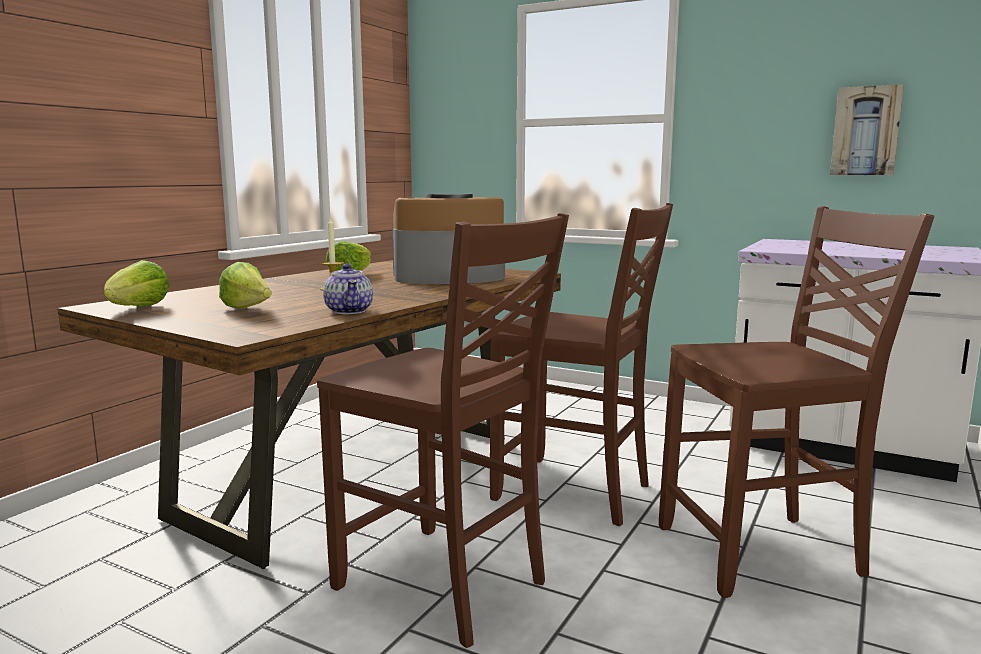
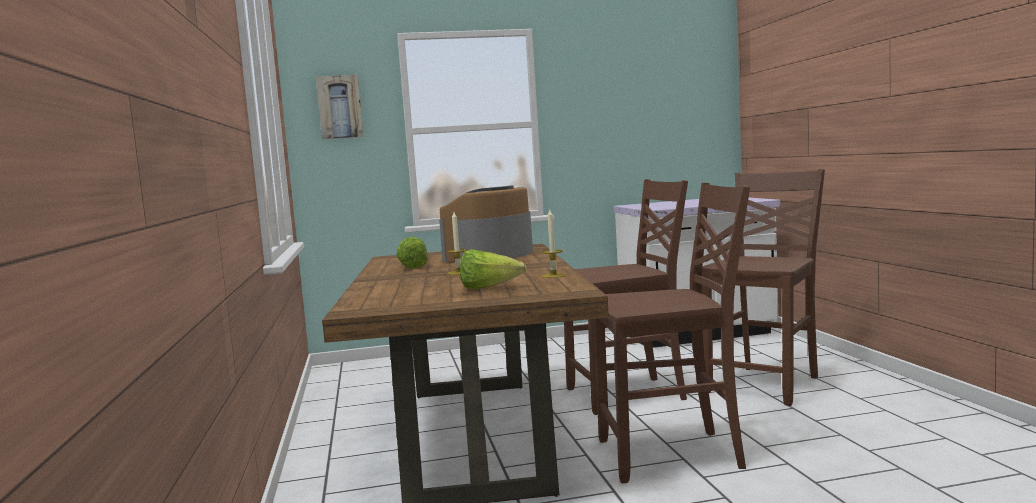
camera: 40 degrees left, 5 degrees down
lettuce [104,260,170,306] -> none
teapot [323,264,373,314] -> candle [541,209,566,278]
picture [830,84,904,175] -> picture moved to [316,75,364,139]

